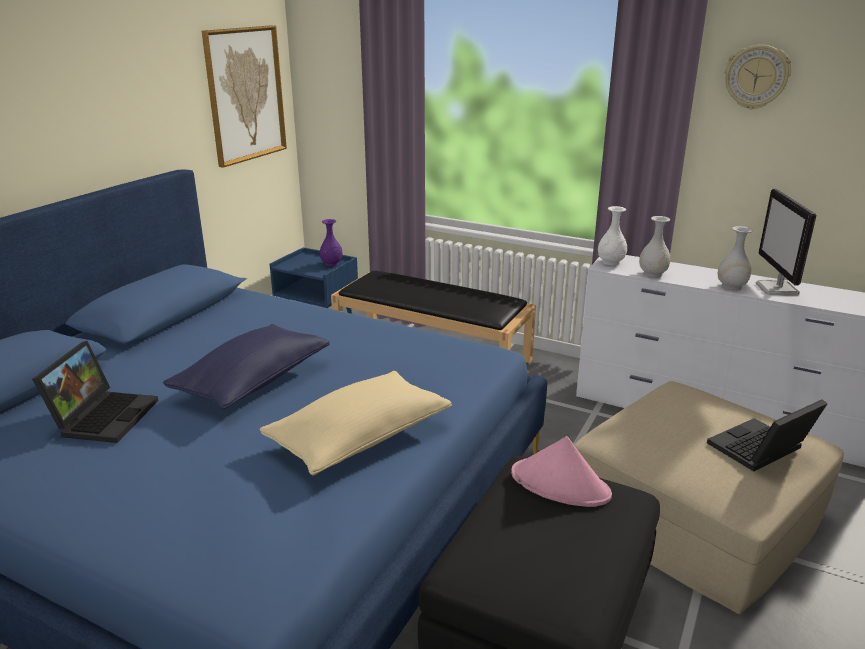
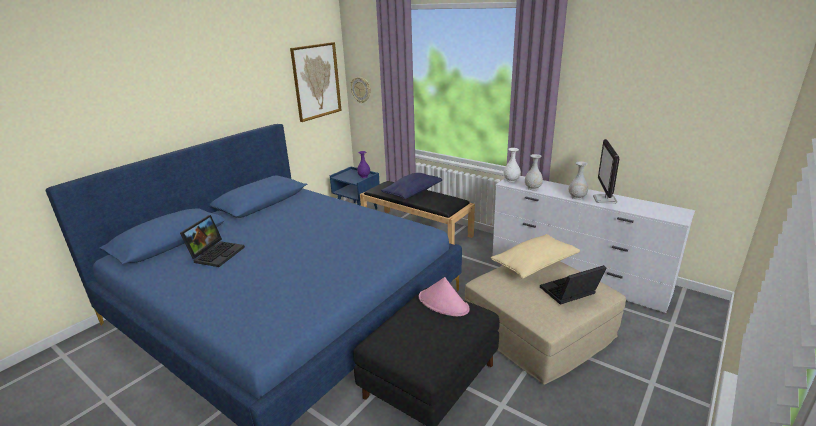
camera: 10 degrees right, 0 degrees up
blue pillow [163,324,330,410] -> blue pillow moved to [381,173,442,199]
beige pillow [260,371,452,476] -> beige pillow moved to [491,234,580,279]
wall clock [725,45,791,109] -> wall clock moved to [351,77,371,103]

